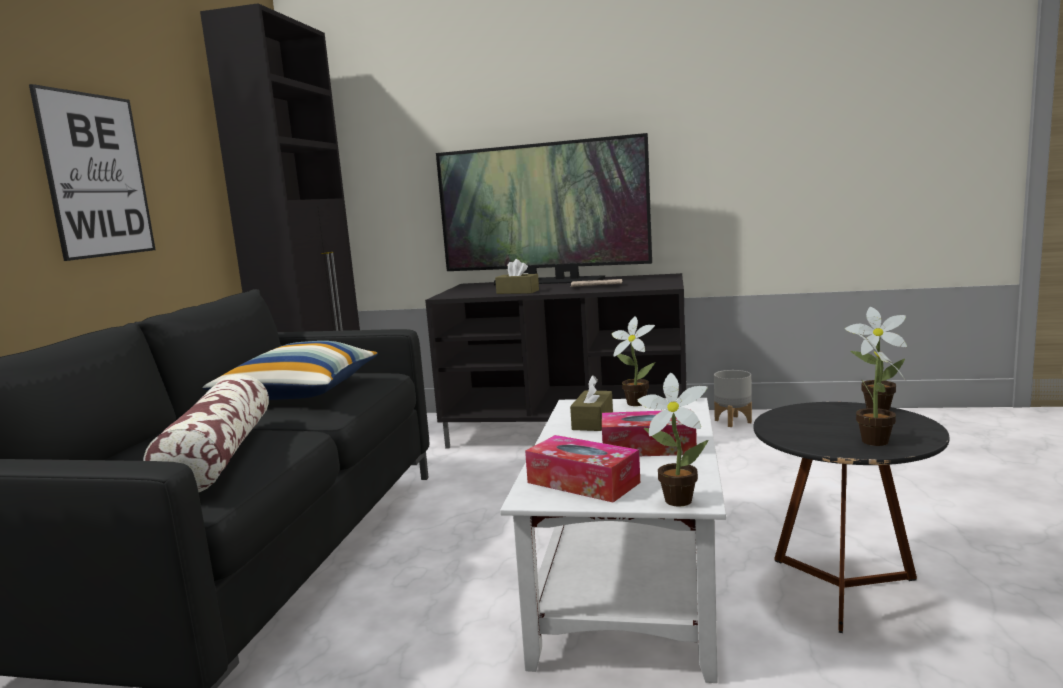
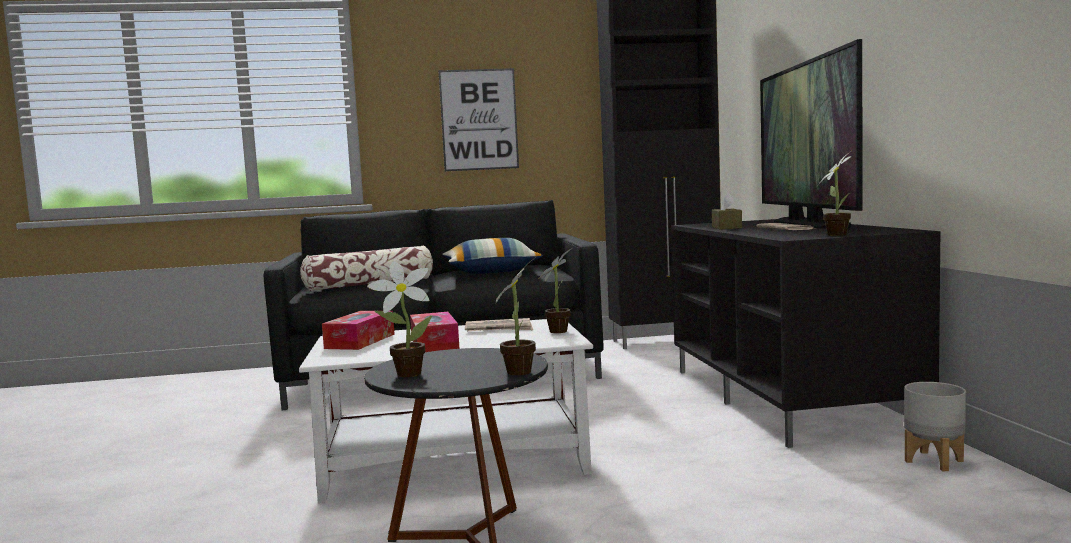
camera: 70 degrees right, 5 degrees down
brown tissue box [570,375,613,431] -> newspaper [465,318,533,331]
potted plant [638,373,708,506] -> potted plant moved to [818,152,852,236]

